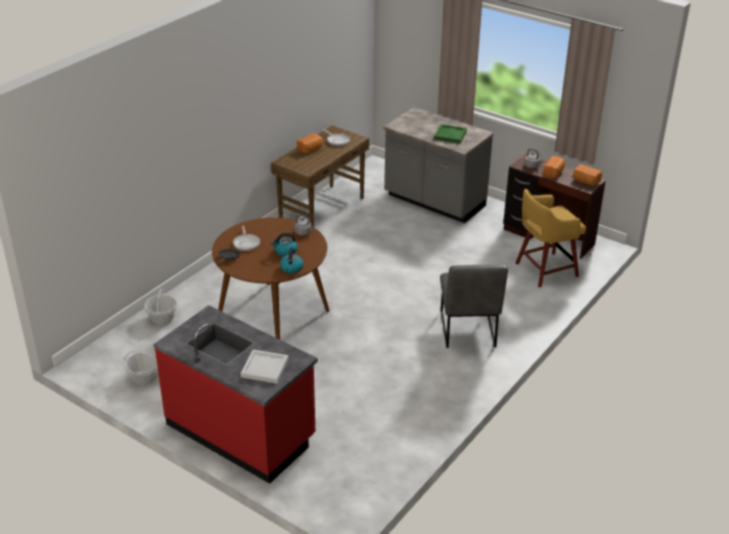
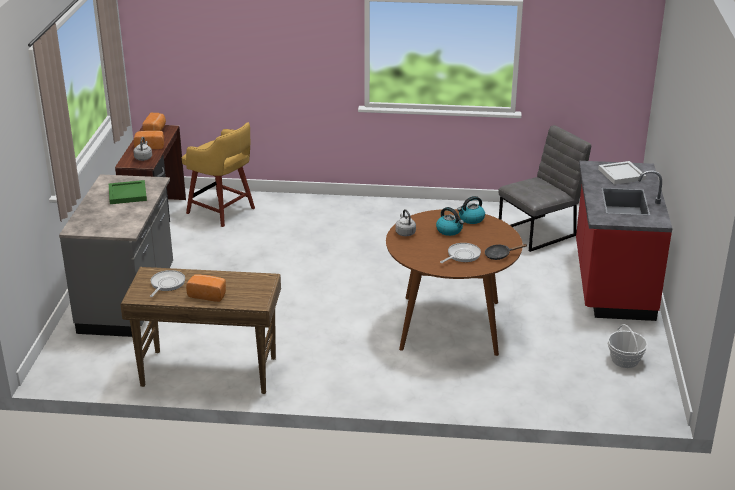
camera: 120 degrees left, 5 degrees down
basket [145,289,177,325] -> none
grey chair [440,265,508,348] -> grey chair moved to [498,125,591,252]

